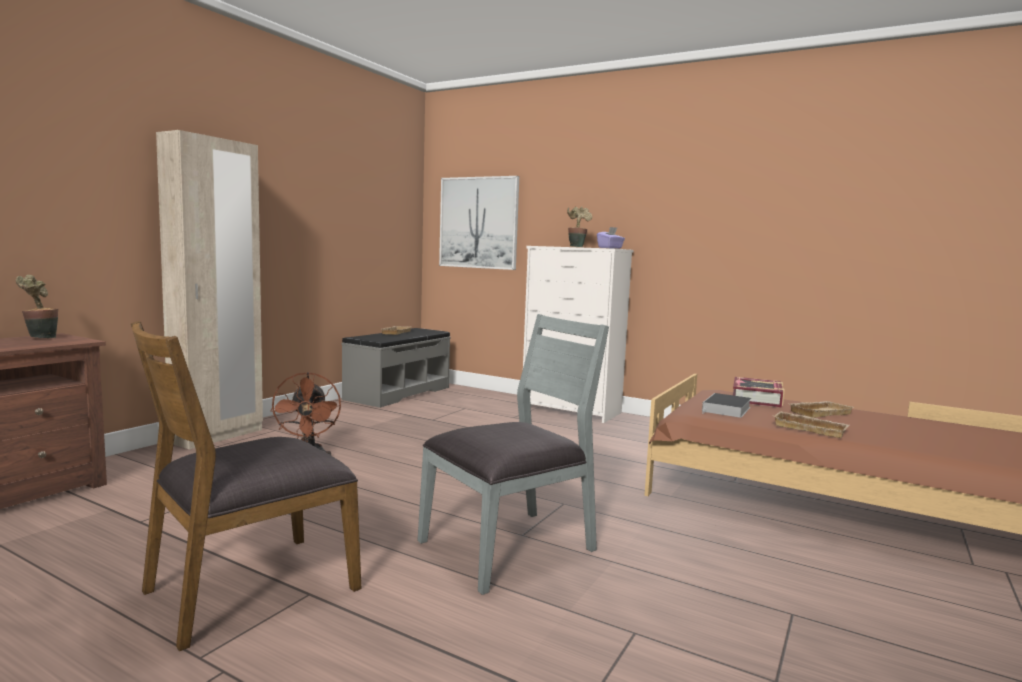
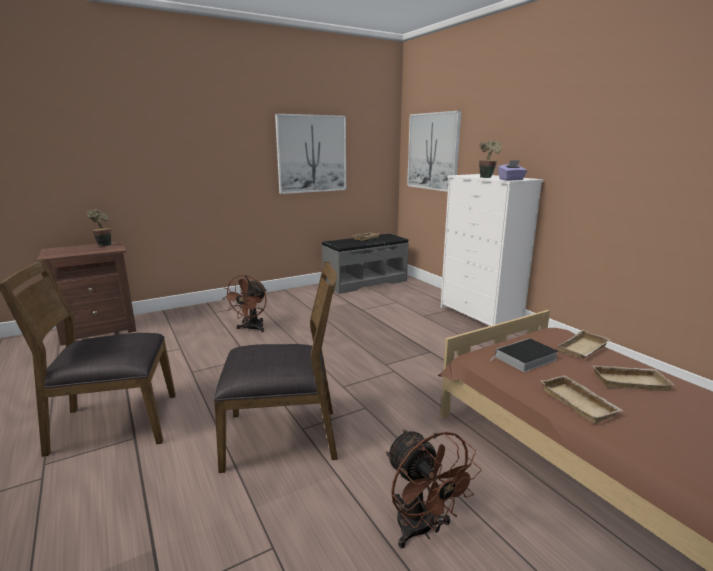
camera: 30 degrees right, 10 degrees up
beige wardrobe [156,130,263,450] -> none
grey chair [417,314,609,595] -> brown chair [214,261,338,473]
book [733,377,785,408] -> beige tray [558,330,611,359]
none -> picture [275,114,346,194]
none -> brown fan [386,429,481,548]

